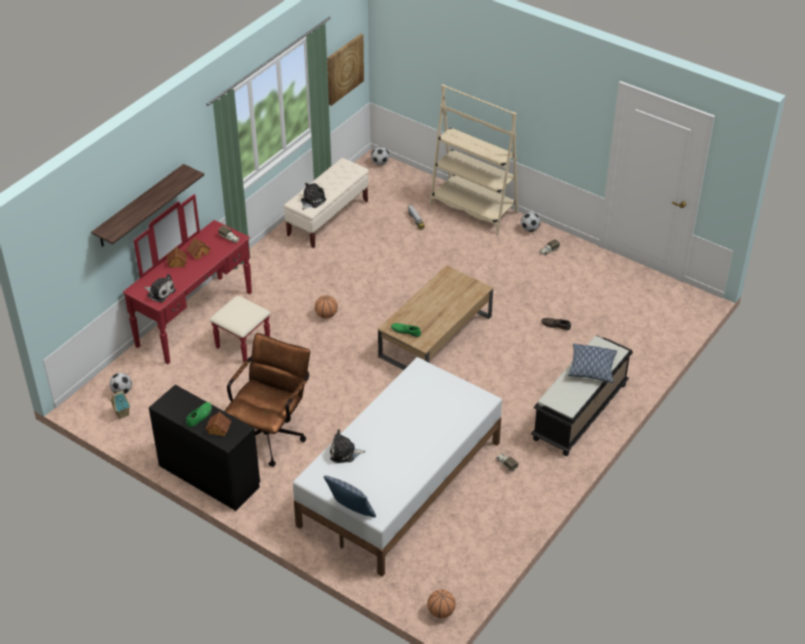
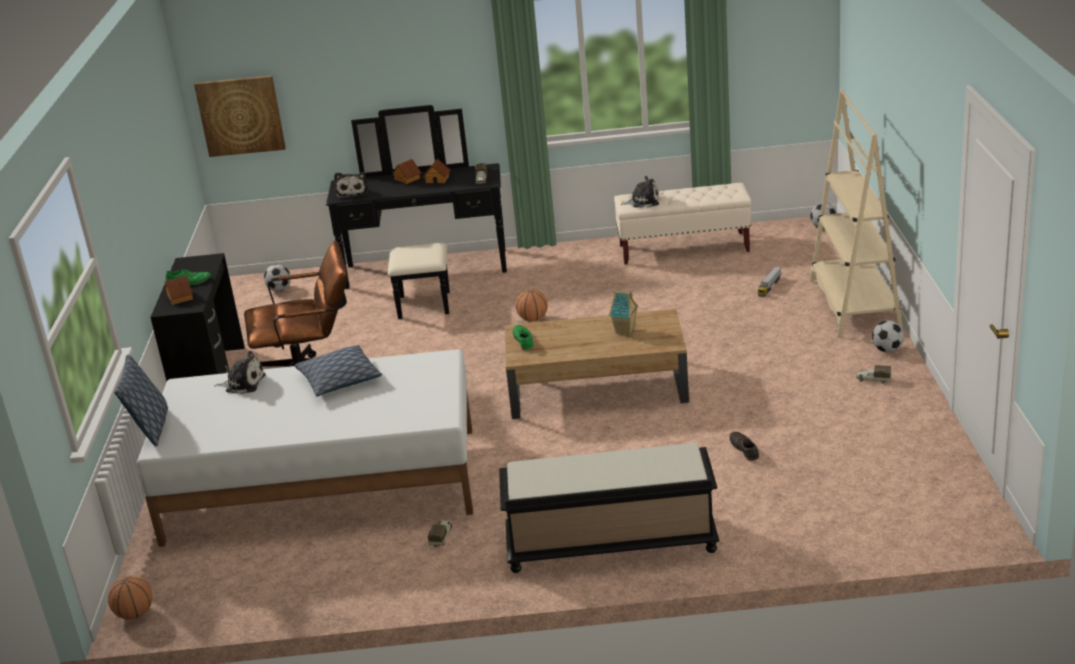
camera: 55 degrees right, 15 degrees down
shelf [91,164,204,247] -> none
toy house [110,389,131,419] -> toy house moved to [609,290,638,335]
red dresser [123,194,271,364] -> black dresser [326,105,507,319]
picture [327,34,364,106] -> picture moved to [194,75,286,157]
plush toy [330,429,365,463] -> plush toy turned 135 degrees clockwise [215,351,266,394]
pillow [568,343,617,383] -> pillow moved to [295,345,382,397]

